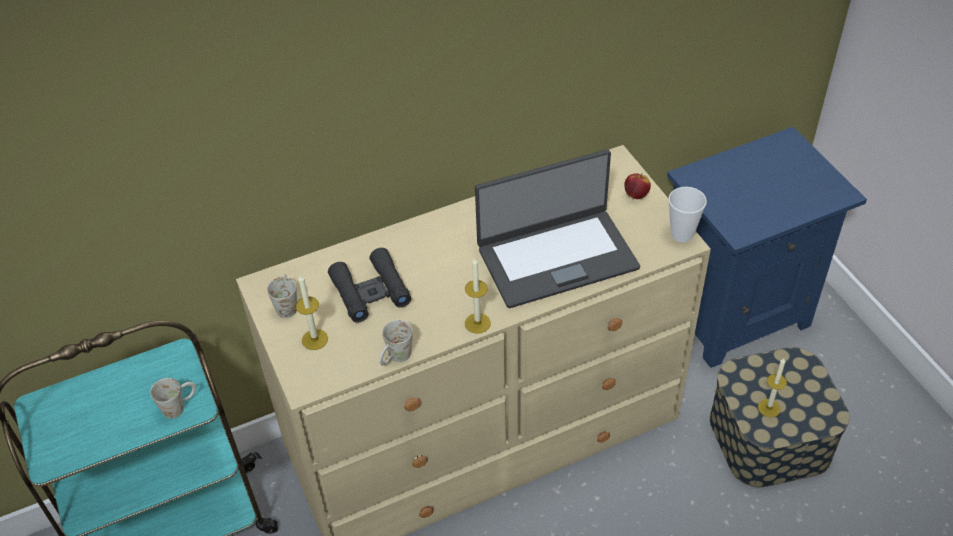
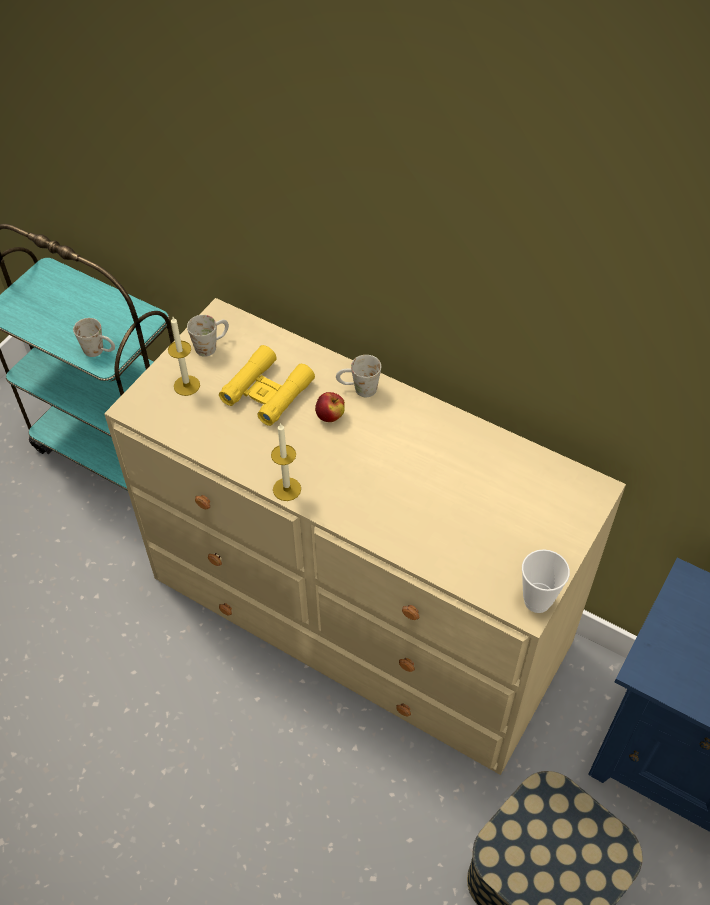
camera: 55 degrees right, 5 degrees up
black binoculars [328,248,411,323] -> yellow binoculars [219,345,315,426]
white mug [379,320,413,365] -> white mug moved to [336,355,381,397]
laptop [475,149,640,308] -> none
apple [624,173,651,199] -> apple moved to [315,392,345,422]
candle [758,358,787,417] -> none

